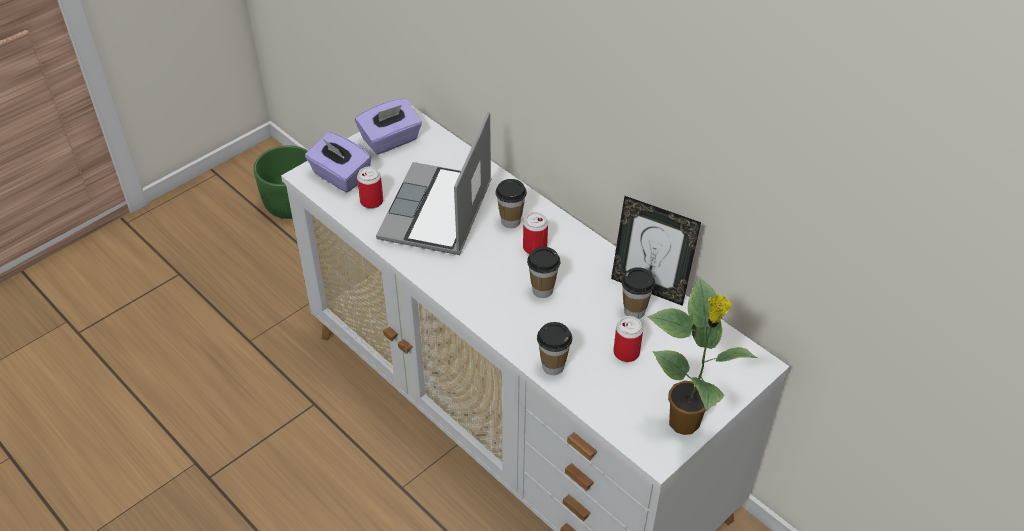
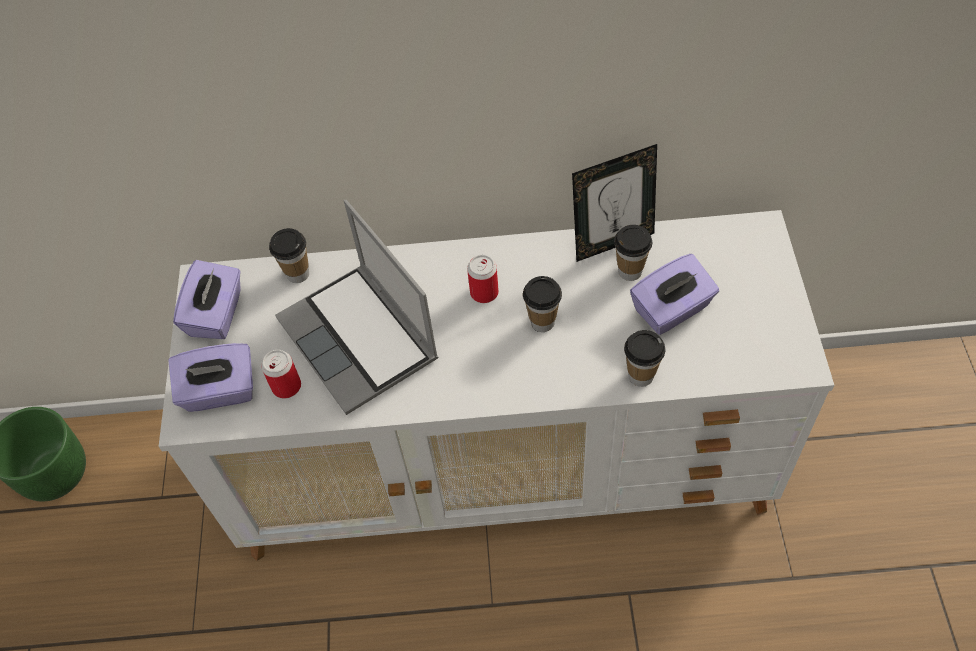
camera: 45 degrees left, 10 degrees up
cup [495,179,527,228] -> cup moved to [269,228,309,283]
can [613,316,643,362] -> purple tissue box [630,254,719,335]
potted plant [647,276,757,435] -> none

